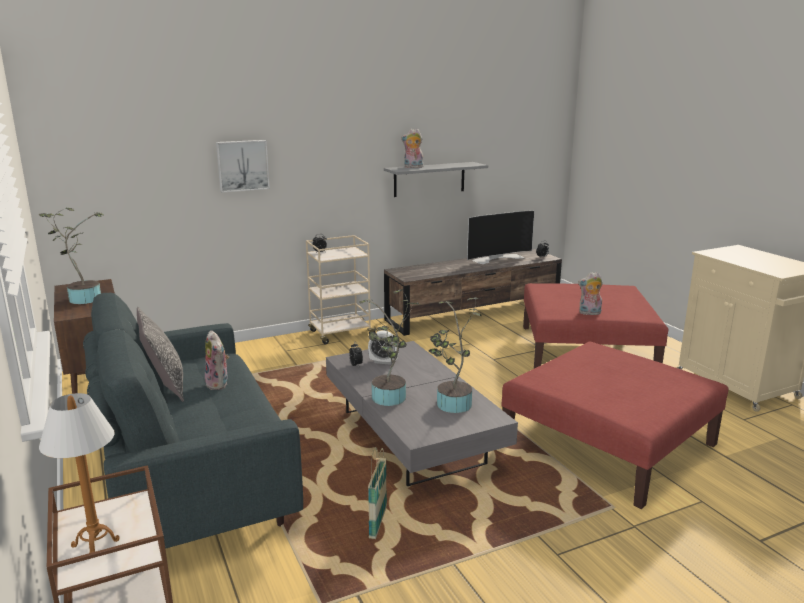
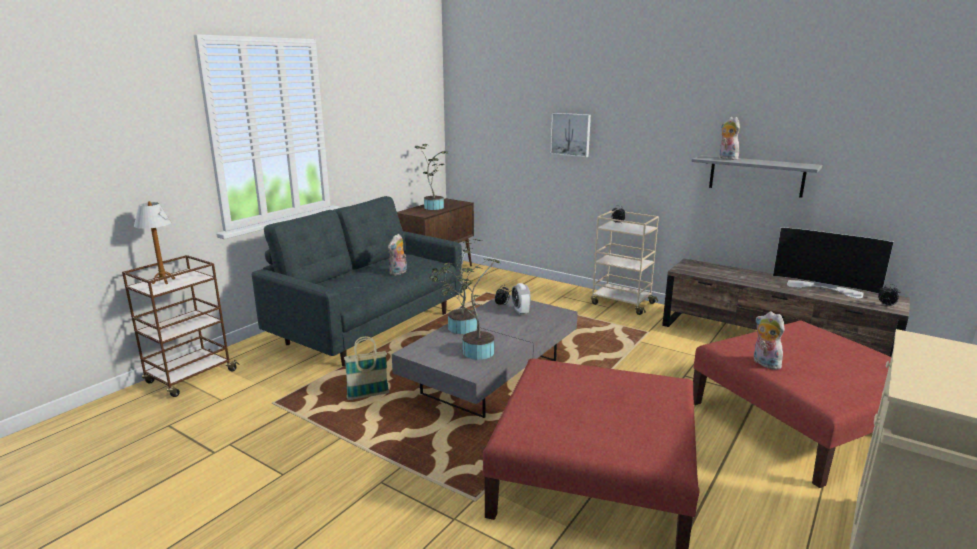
camera: 60 degrees right, 0 degrees up
pillow [137,307,184,402] -> none

